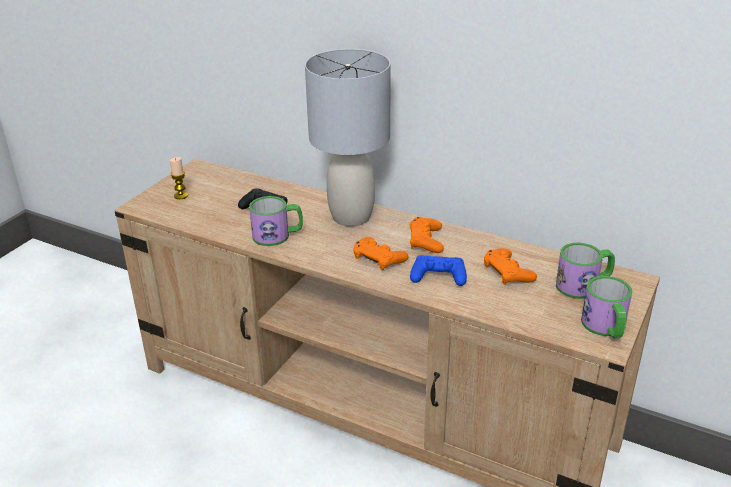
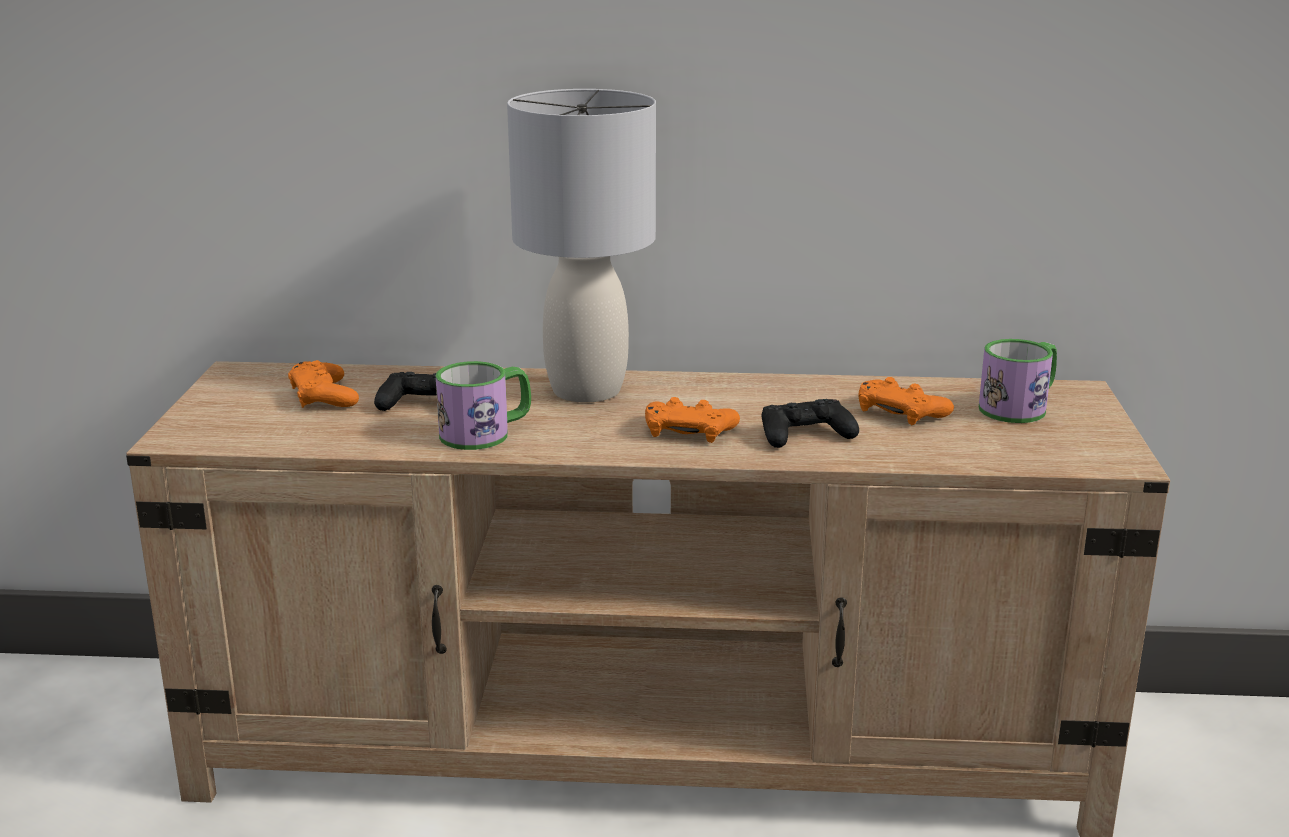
camera: 25 degrees left, 10 degrees down
candle [170,157,188,199] -> none
orange game controller [410,217,444,253] -> orange game controller moved to [288,360,359,408]
blue game controller [410,255,467,286] -> black game controller [761,399,859,448]
mug [581,276,633,338] -> none

